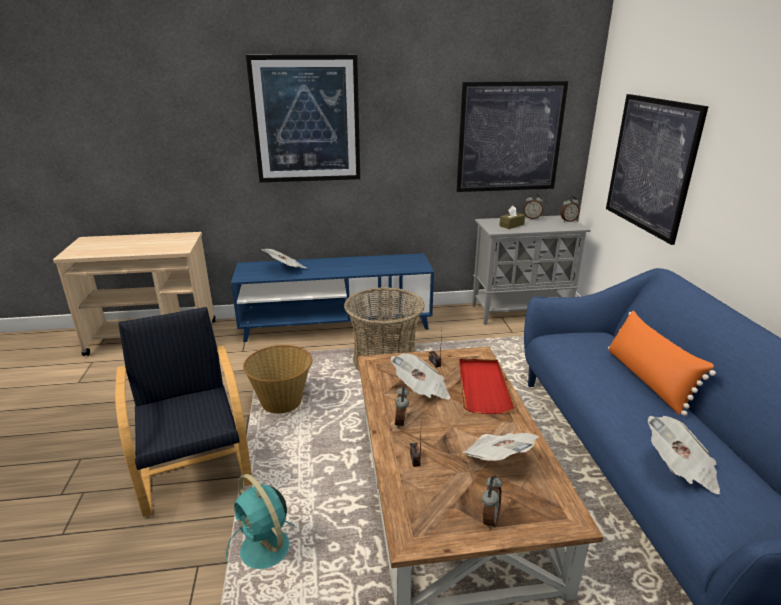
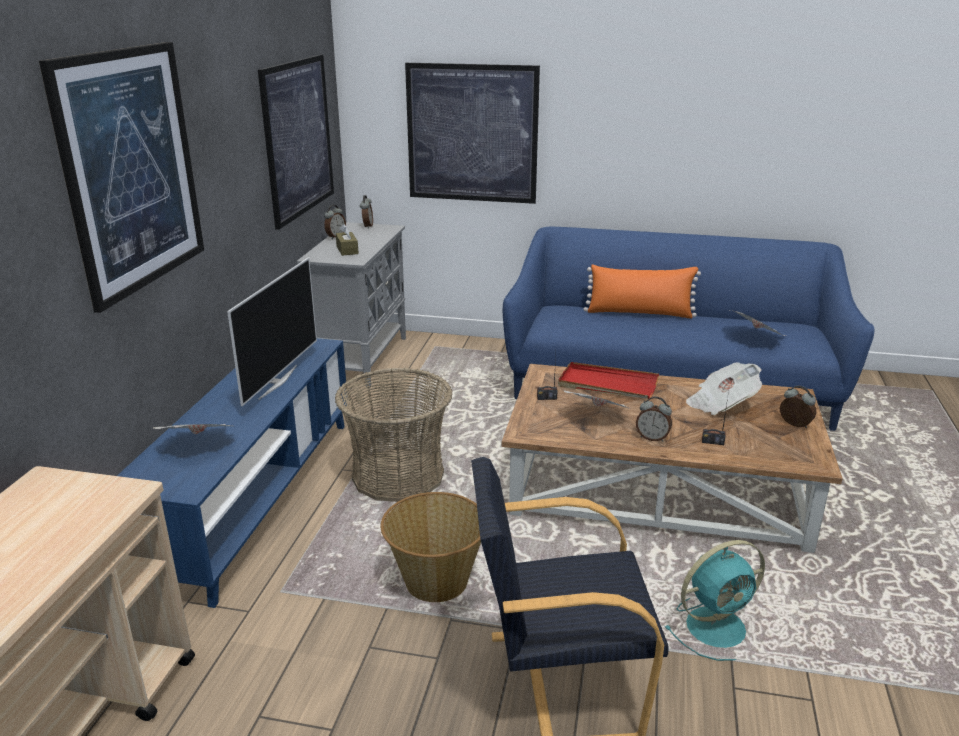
camera: 70 degrees left, 0 degrees up
none -> television [227,258,317,406]

